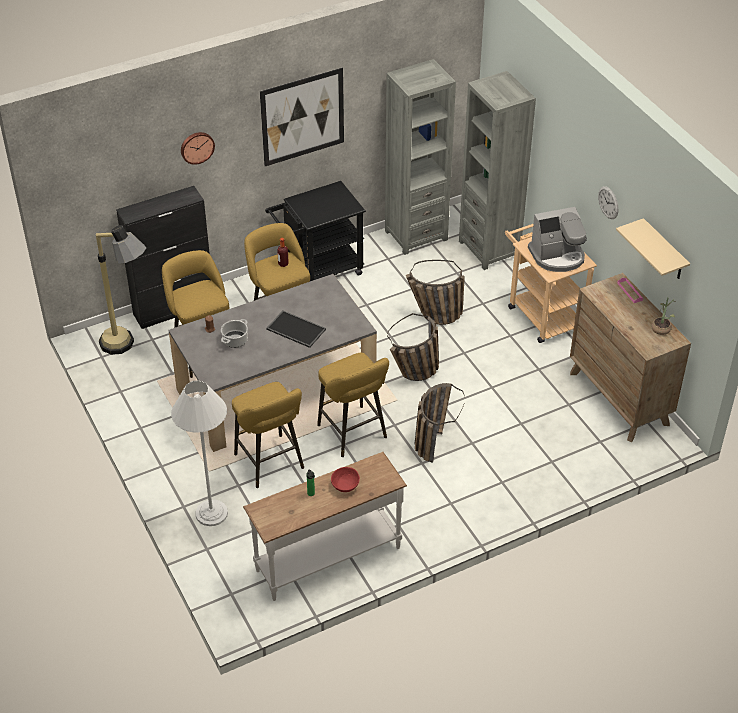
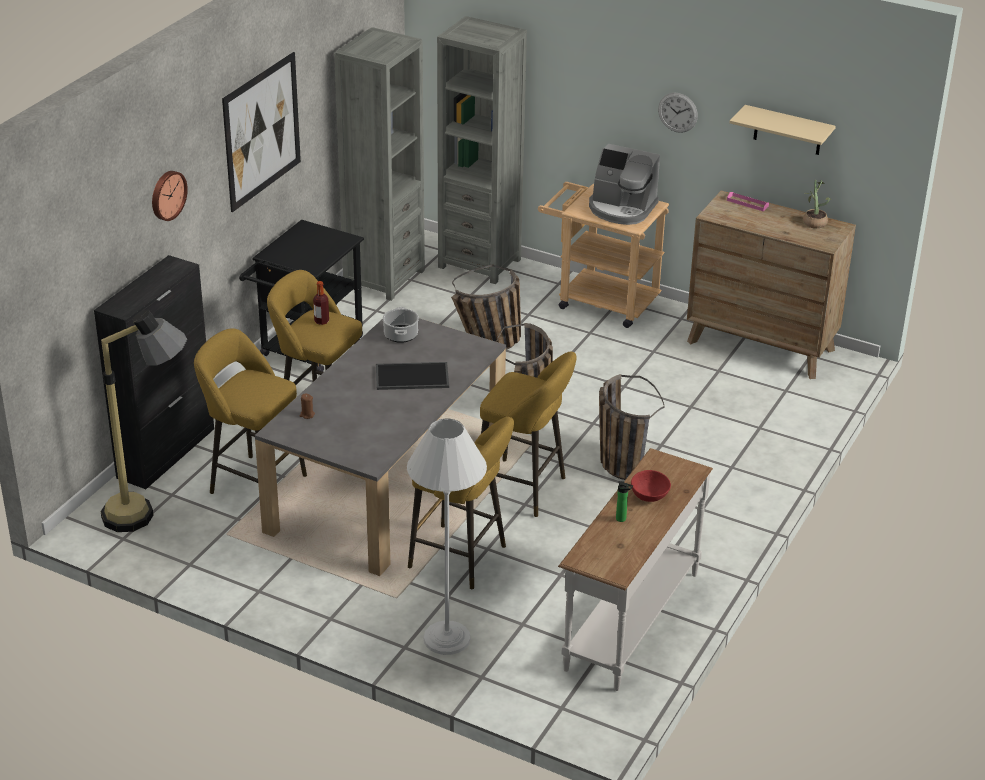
camera: 35 degrees left, 10 degrees down
cooking pot [221,319,248,348] -> cooking pot moved to [383,307,419,343]
coffee machine [528,207,587,272] -> coffee machine turned 75 degrees clockwise [589,144,660,225]

